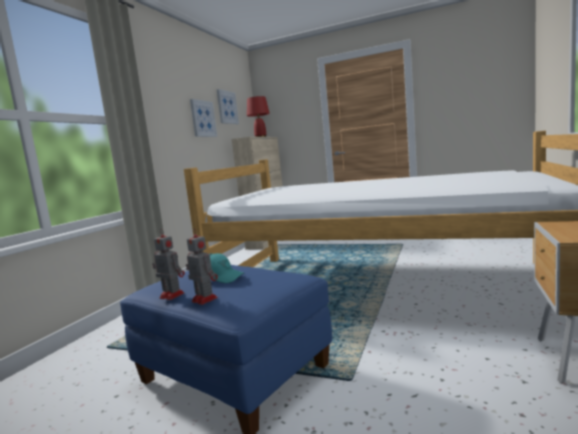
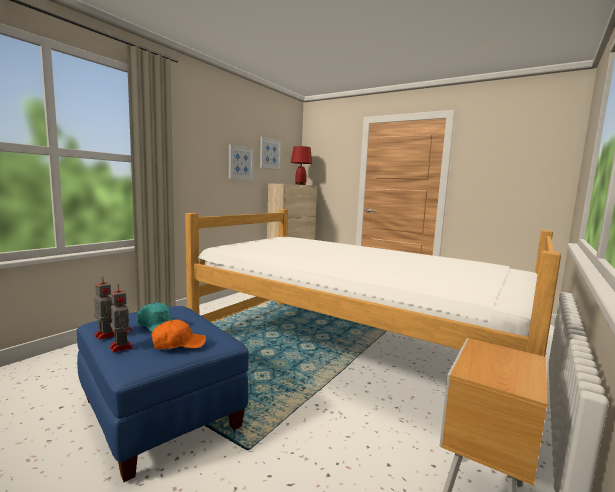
camera: 10 degrees right, 0 degrees up
none -> orange cap [152,319,206,349]

